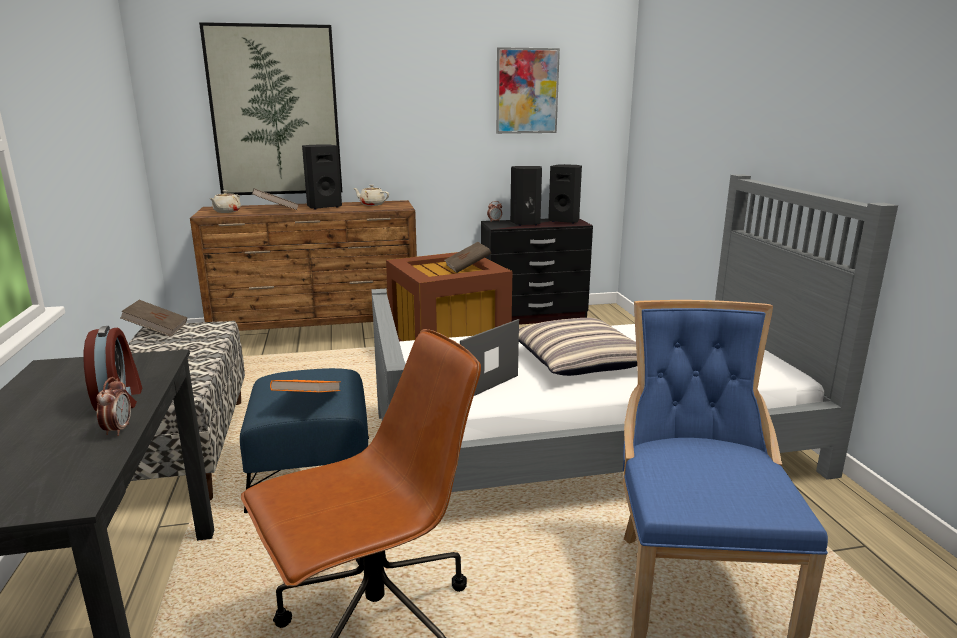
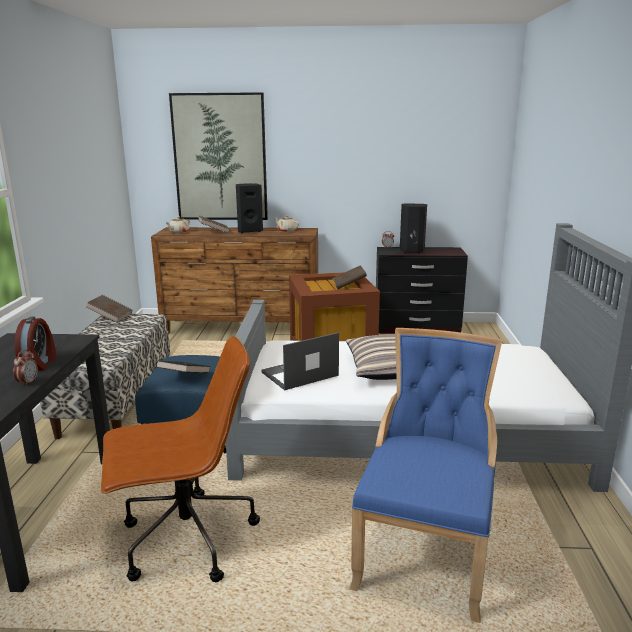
camera: 15 degrees right, 0 degrees up
orange book [270,380,340,392] -> black book [156,361,211,373]
picture [496,47,560,134] -> none
black speaker [548,164,582,223] -> none

